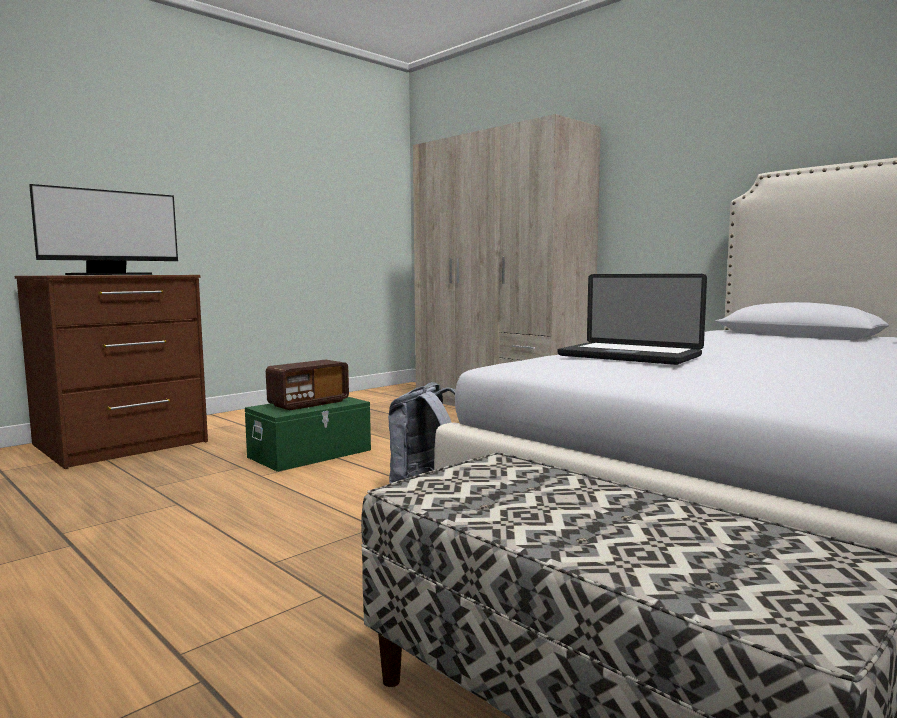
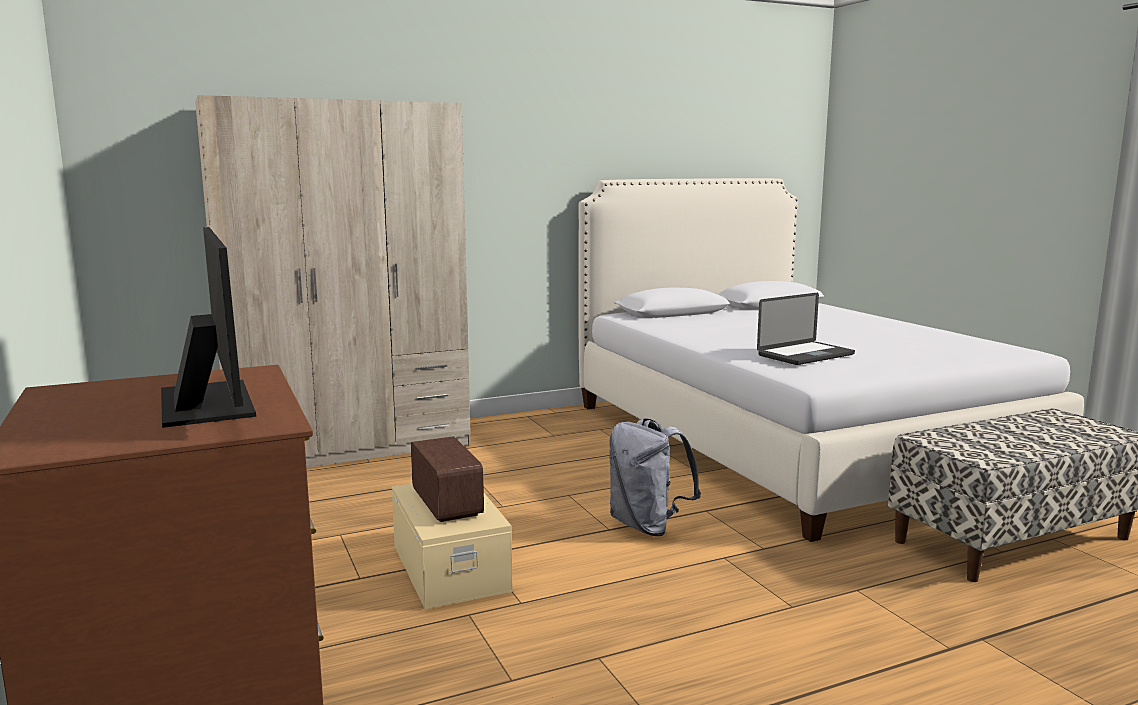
camera: 70 degrees left, 5 degrees up
green storage box [245,397,371,472] -> beige storage box [392,484,513,609]

